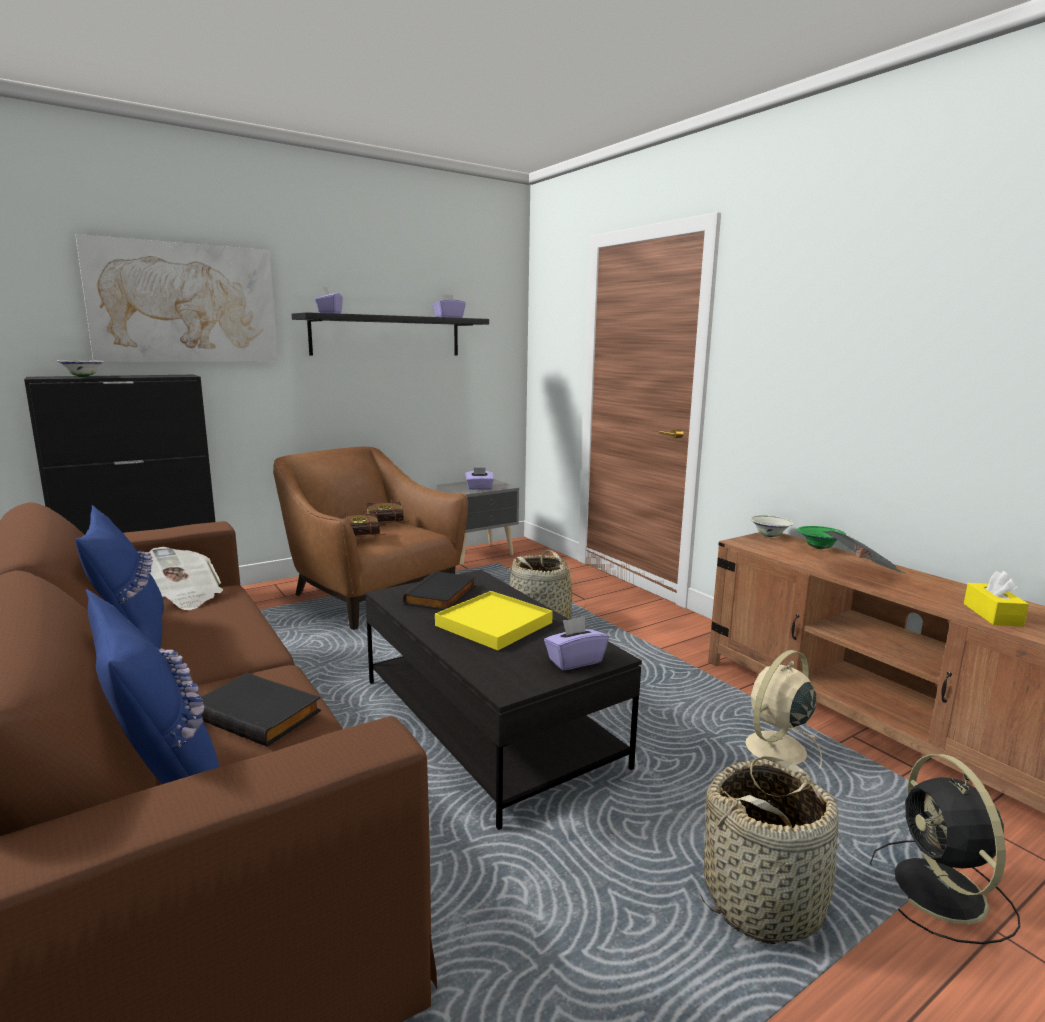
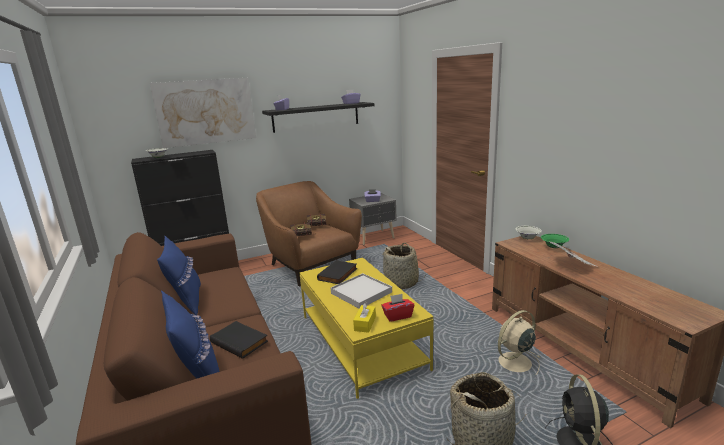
camera: 10 degrees right, 5 degrees up
newspaper [149,547,223,610] -> none
black coffee table [365,570,642,830] -> yellow coffee table [299,258,434,399]
yellow tray [435,591,553,651] -> white tray [331,273,392,308]
purple tissue box [544,617,609,671] -> red tissue box [381,294,414,322]
yellow tissue box [964,571,1029,627] -> yellow tissue box moved to [353,302,376,333]

